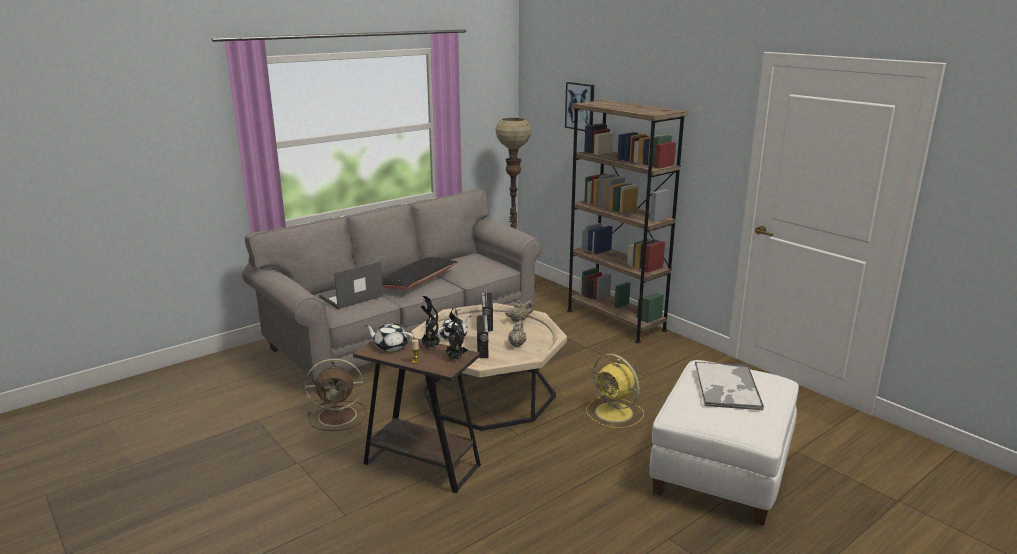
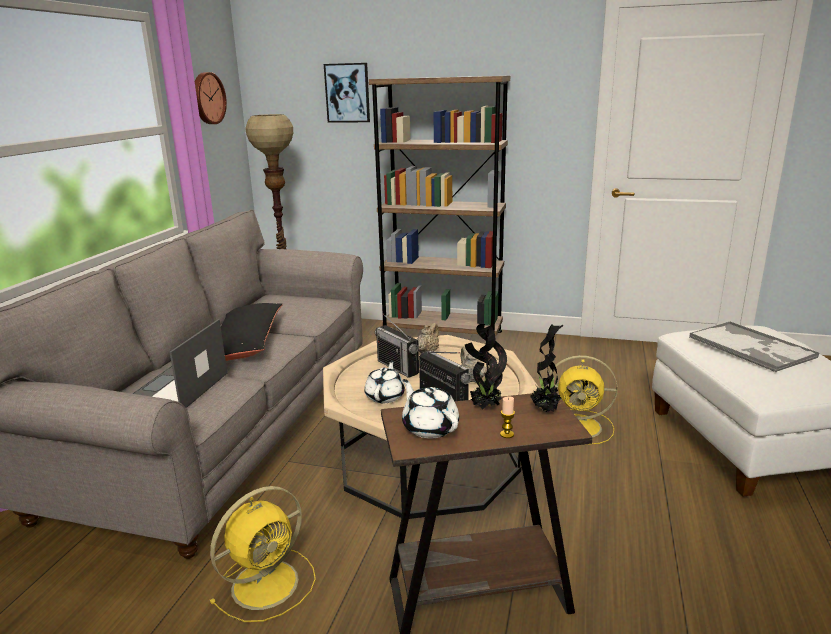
camera: 35 degrees left, 0 degrees up
brown fan [305,358,367,431] -> yellow fan [209,486,316,622]
white teapot [365,323,413,352] -> white teapot turned 75 degrees clockwise [402,379,459,439]
none -> wall clock [195,72,227,124]

